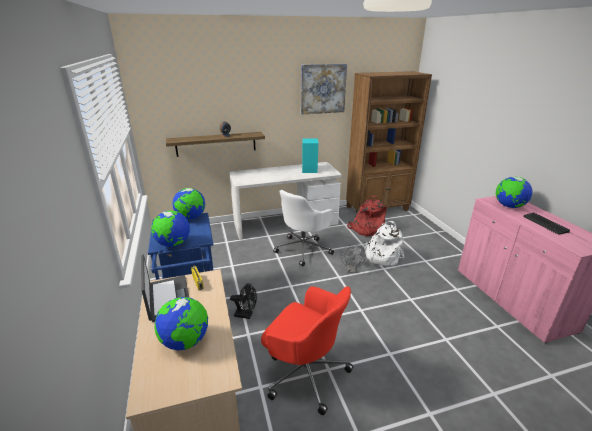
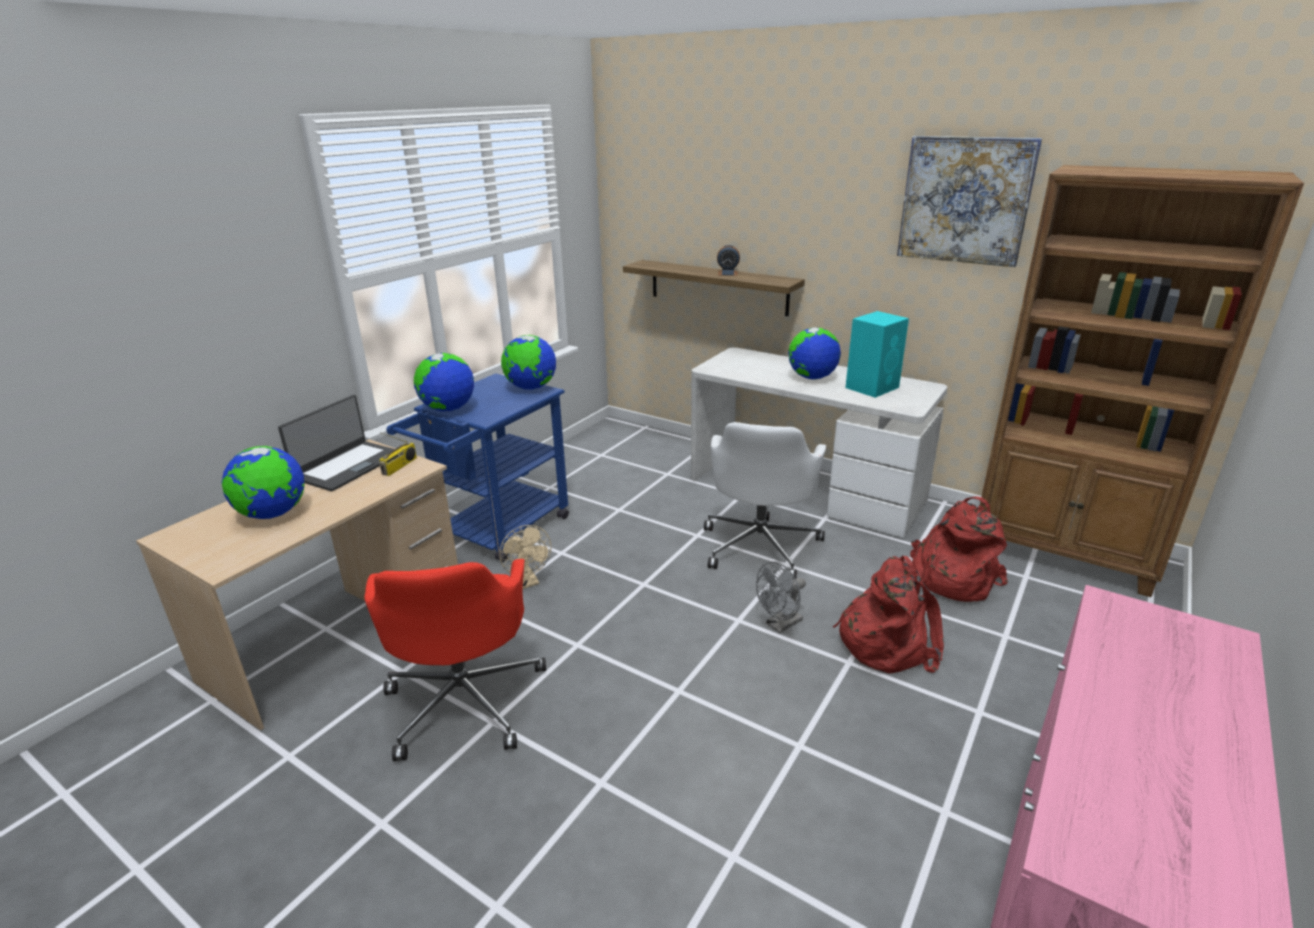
camera: 50 degrees right, 0 degrees up
black fan [230,283,257,319] -> beige fan [499,525,551,589]
white office chair [273,190,334,266] -> white office chair turned 75 degrees counterclockwise [704,422,826,579]
white backpack [364,221,405,266] -> red backpack [833,556,944,674]
globe [496,176,532,208] -> globe moved to [788,328,841,380]
keyboard [523,213,570,234] -> none

